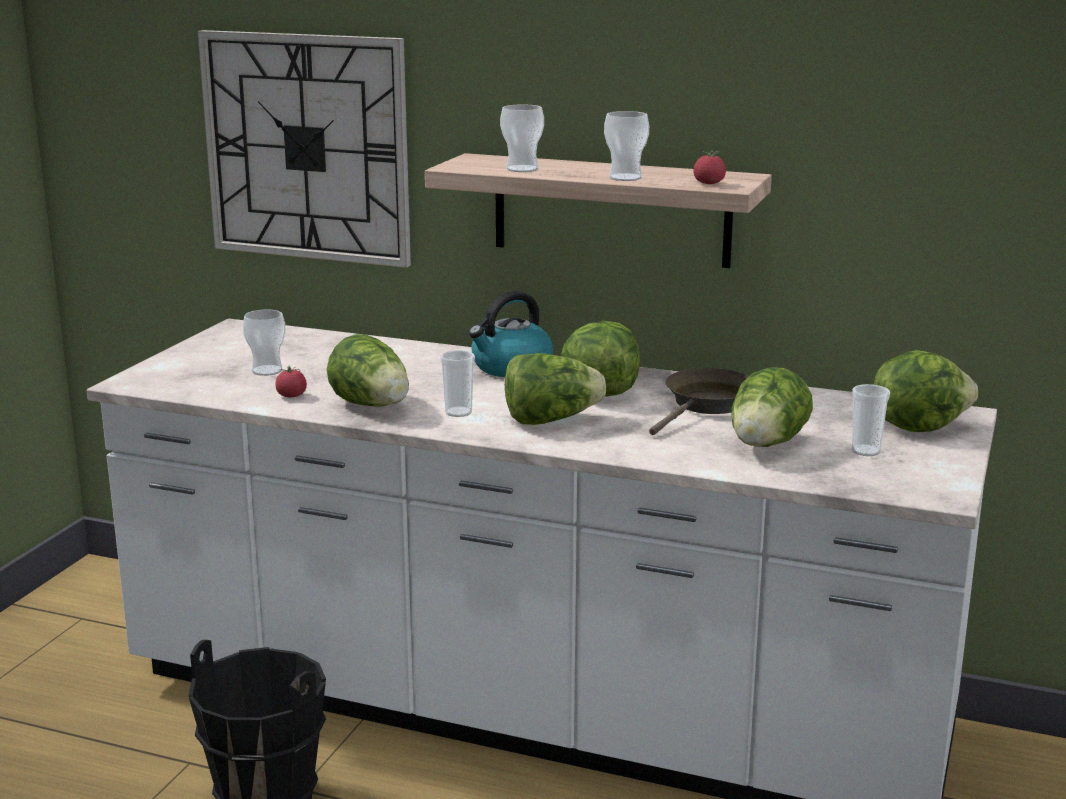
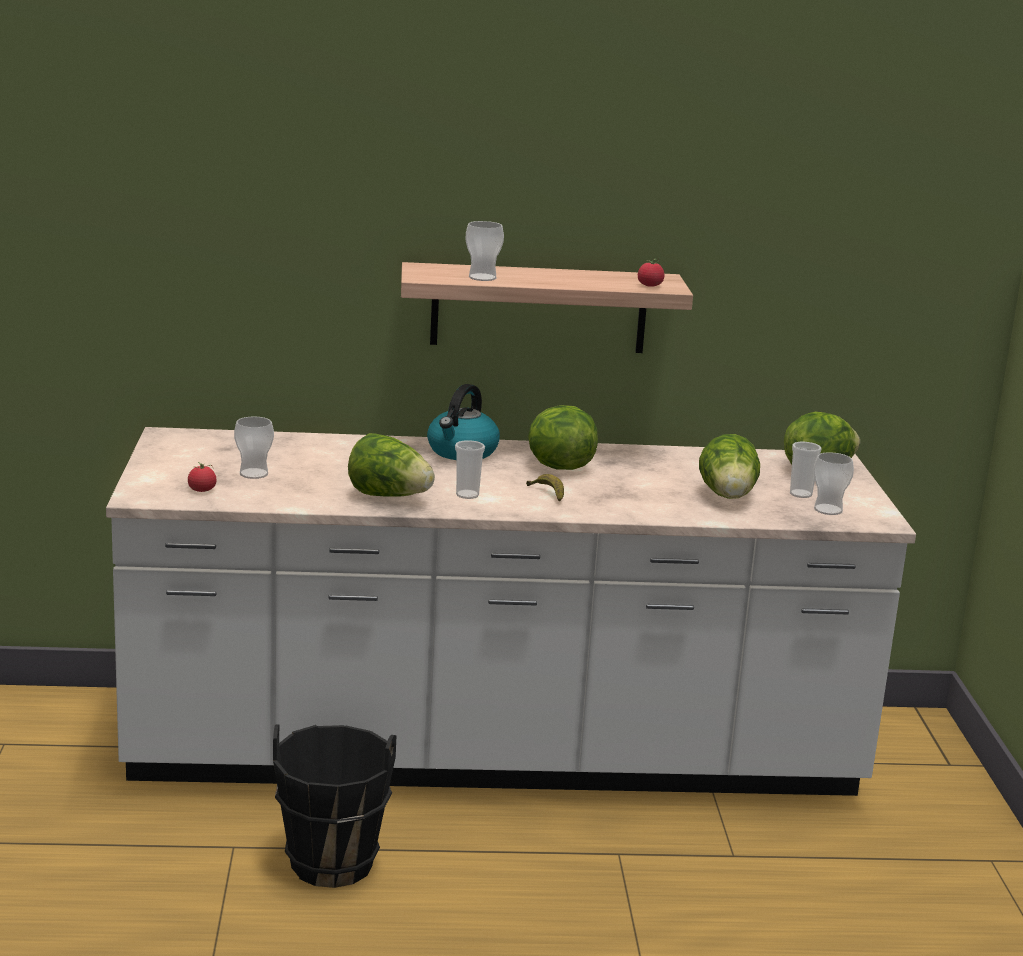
camera: 25 degrees left, 0 degrees up
wall clock [198,30,411,268] -> none
tomato [276,365,307,397] -> tomato moved to [188,462,216,492]
lettuce [505,353,606,425] -> banana [526,474,564,501]
cup [604,111,649,181] -> cup moved to [813,452,854,515]
brown frying pan [649,368,749,435] -> none

